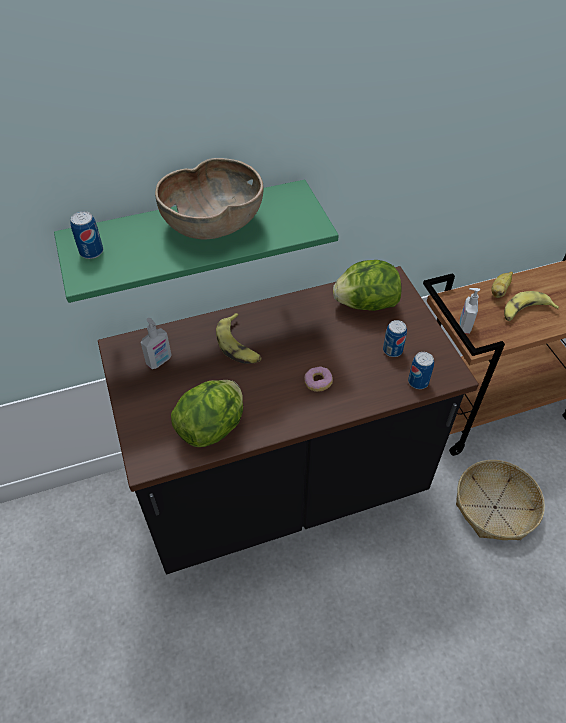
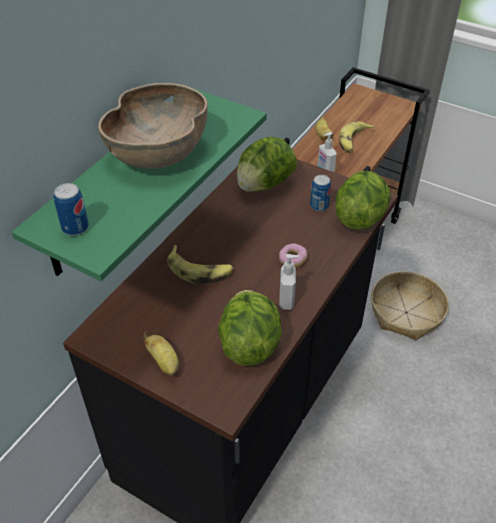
camera: 40 degrees left, 5 degrees down
soap dispenser [140,318,171,369] -> soap dispenser moved to [279,254,299,310]
can [408,352,434,389] -> lettuce [335,171,390,230]
none -> banana [143,331,179,376]

